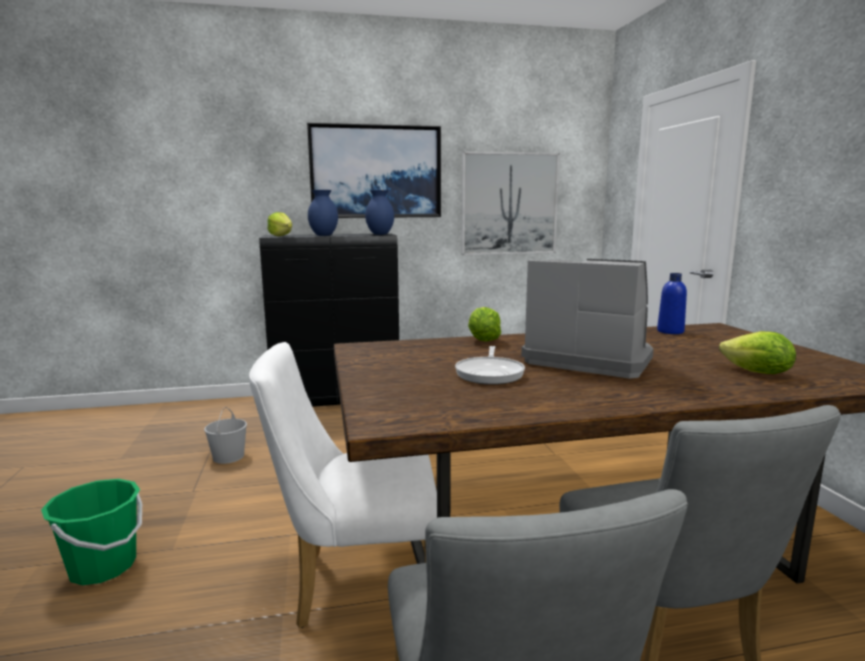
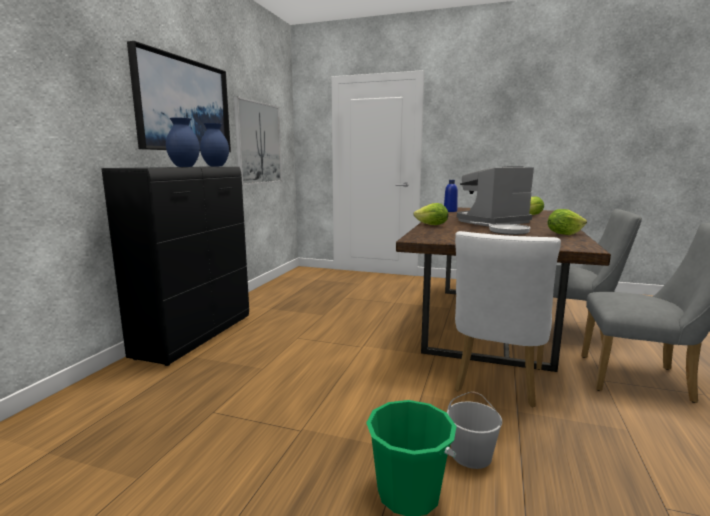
camera: 60 degrees left, 0 degrees up
white bucket [204,407,247,464] -> white bucket moved to [447,392,502,469]
lettuce [267,212,292,236] -> lettuce moved to [548,209,587,235]

